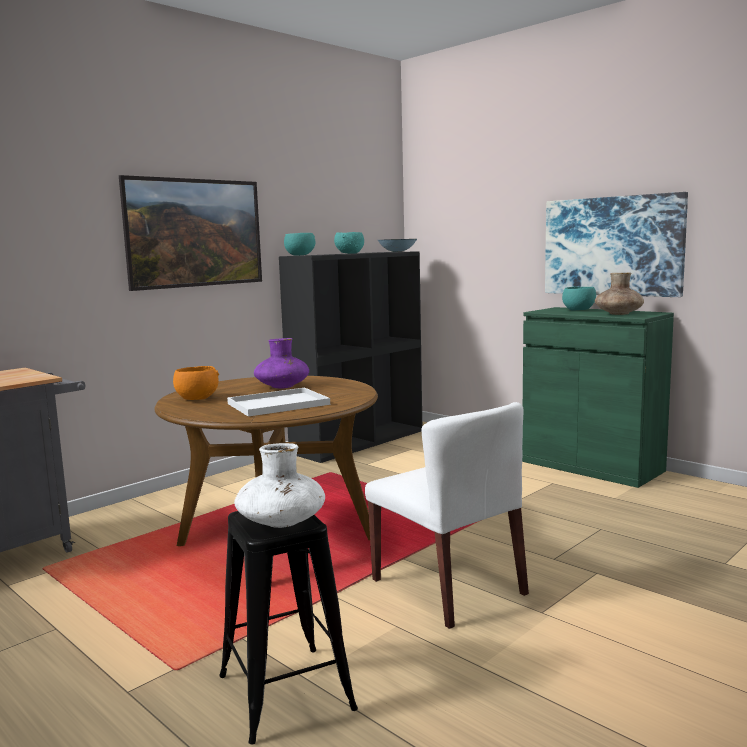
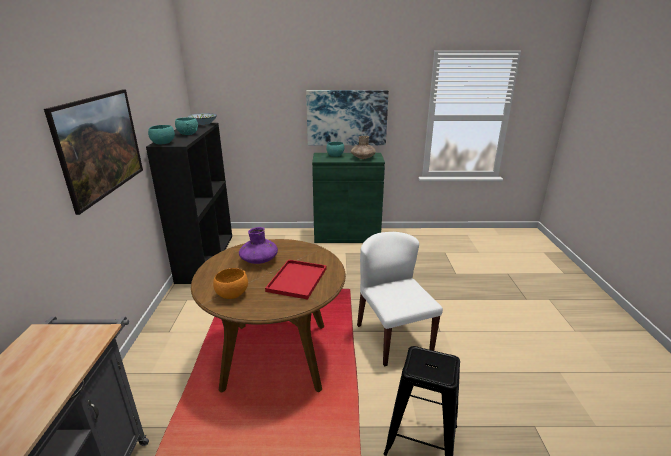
camera: 45 degrees left, 15 degrees up
white tray [227,388,330,417] -> red tray [265,259,327,300]
white vase [234,443,325,528] -> none
white chair [365,402,529,629] -> white chair turned 120 degrees counterclockwise [357,232,443,367]

